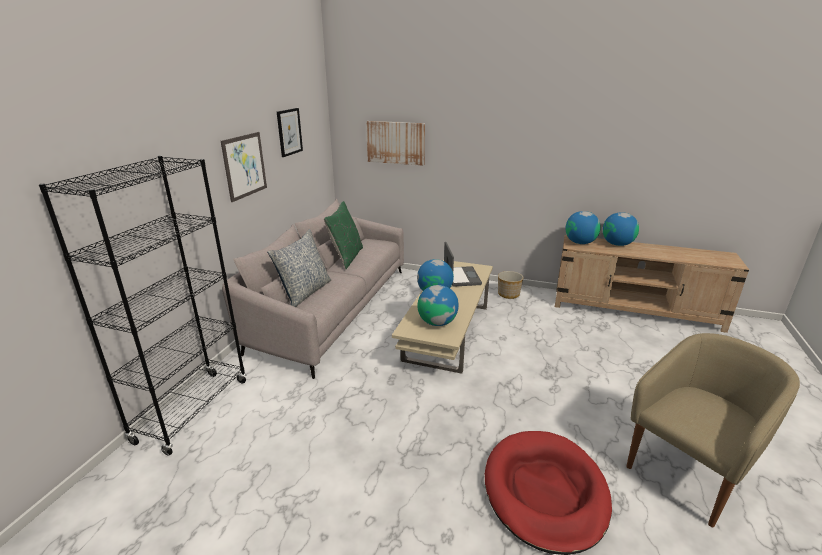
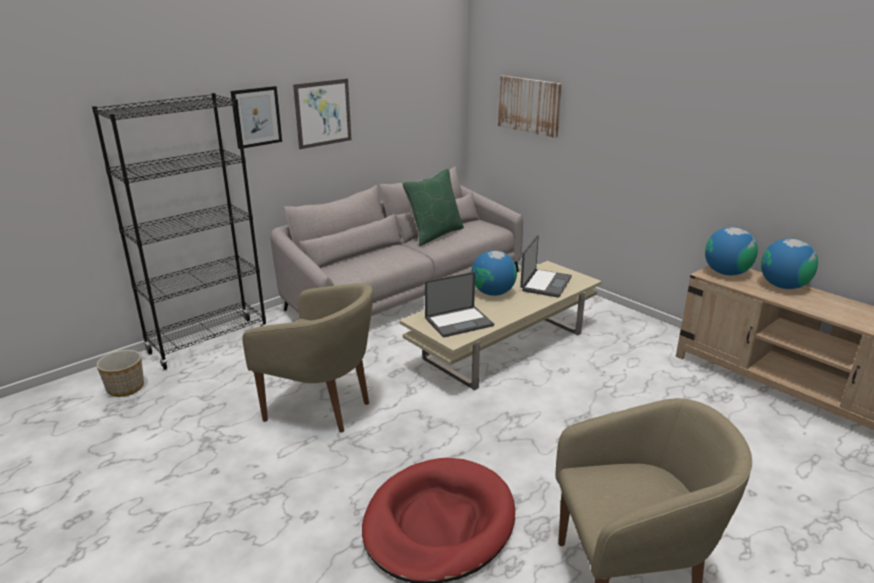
camera: 30 degrees right, 0 degrees up
pillow [267,229,331,307] -> none
picture [277,108,303,157] -> picture moved to [231,86,282,149]
globe [417,285,459,326] -> laptop [425,272,494,338]
planter [498,271,523,299] -> planter moved to [97,350,144,397]
none -> beige armchair [242,283,373,433]

